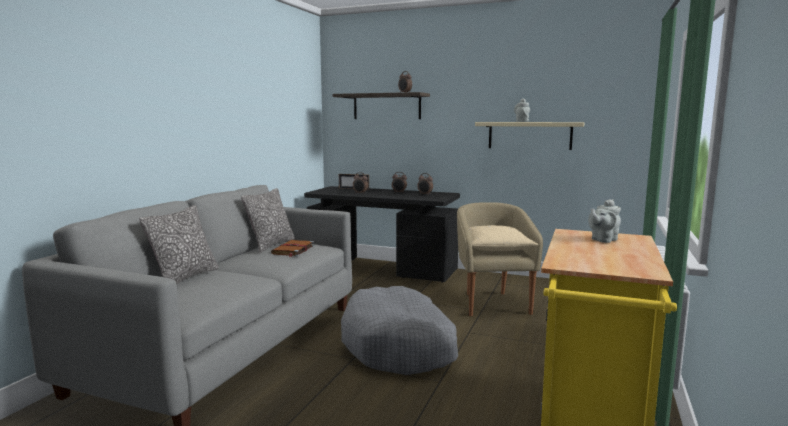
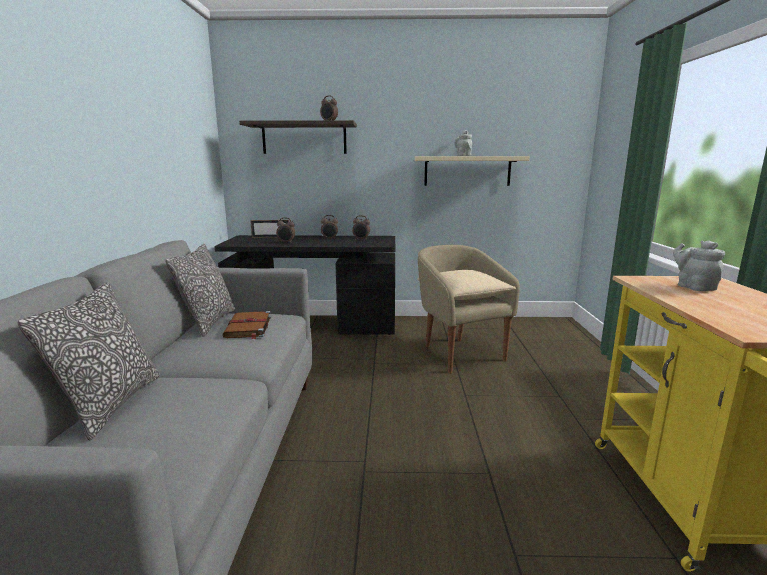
camera: 20 degrees left, 5 degrees up
grey dog bed [341,286,458,375] -> none
grey teapot [588,199,621,243] -> grey teapot turned 135 degrees clockwise [673,240,725,291]

